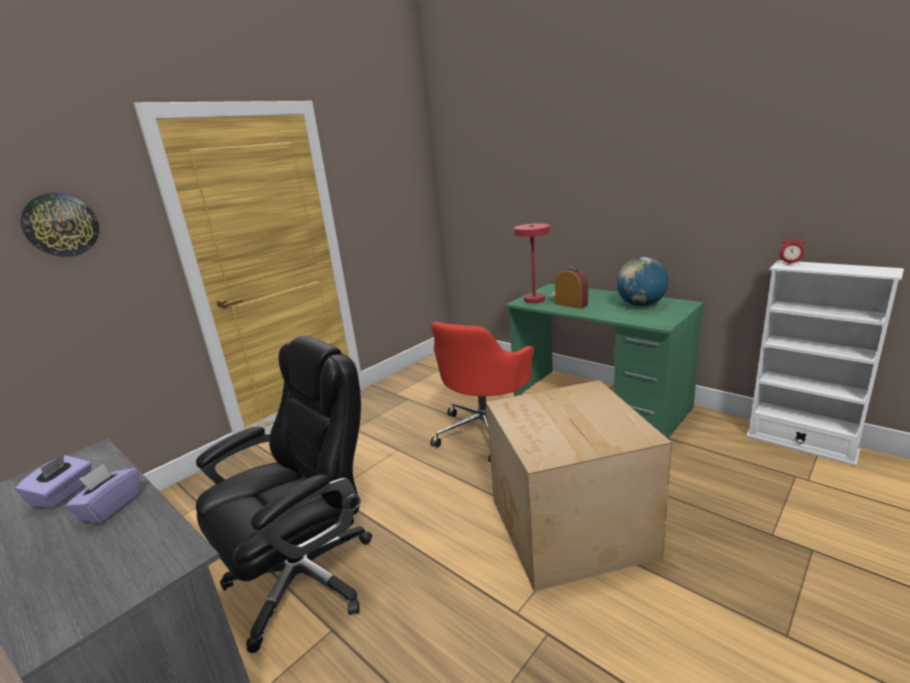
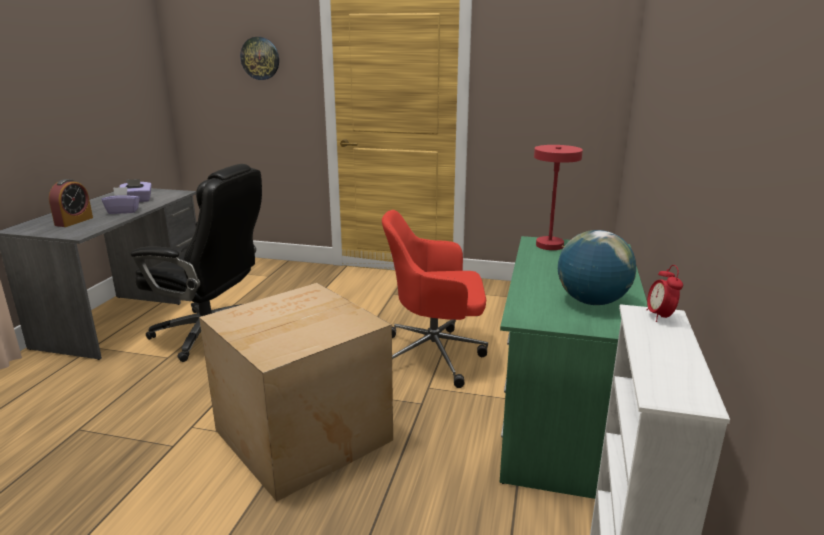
camera: 60 degrees right, 0 degrees up
alarm clock [555,267,588,309] -> alarm clock moved to [49,179,93,227]

